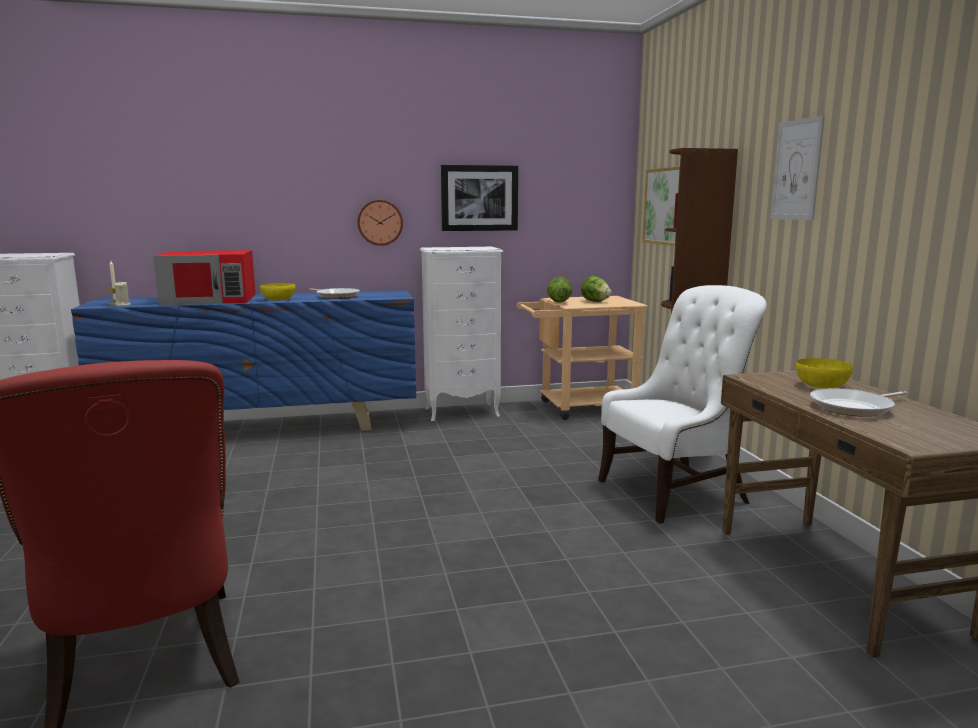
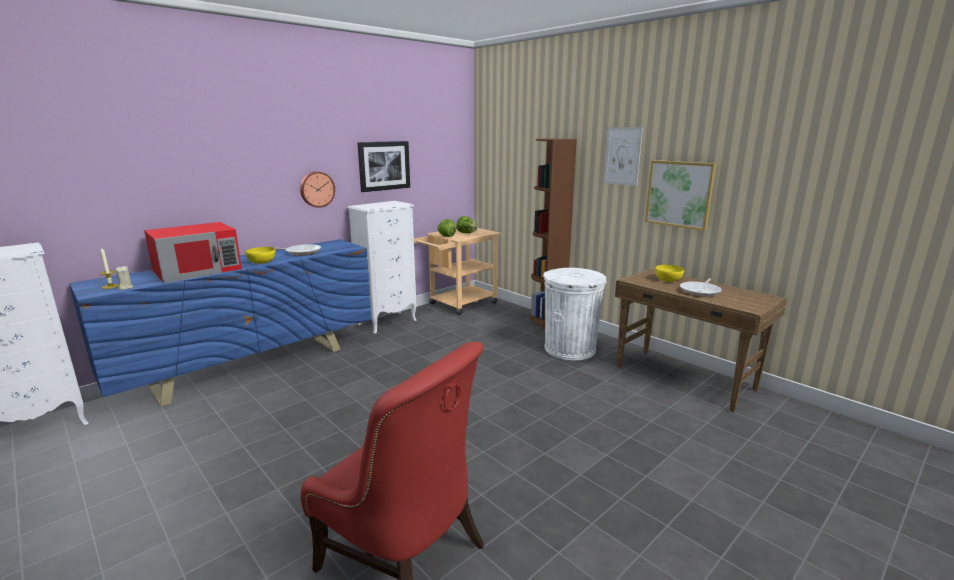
camera: 30 degrees left, 5 degrees up
white chair [598,285,767,524] -> white trash can [543,268,606,360]
picture [642,166,680,246] -> picture moved to [645,160,716,231]

